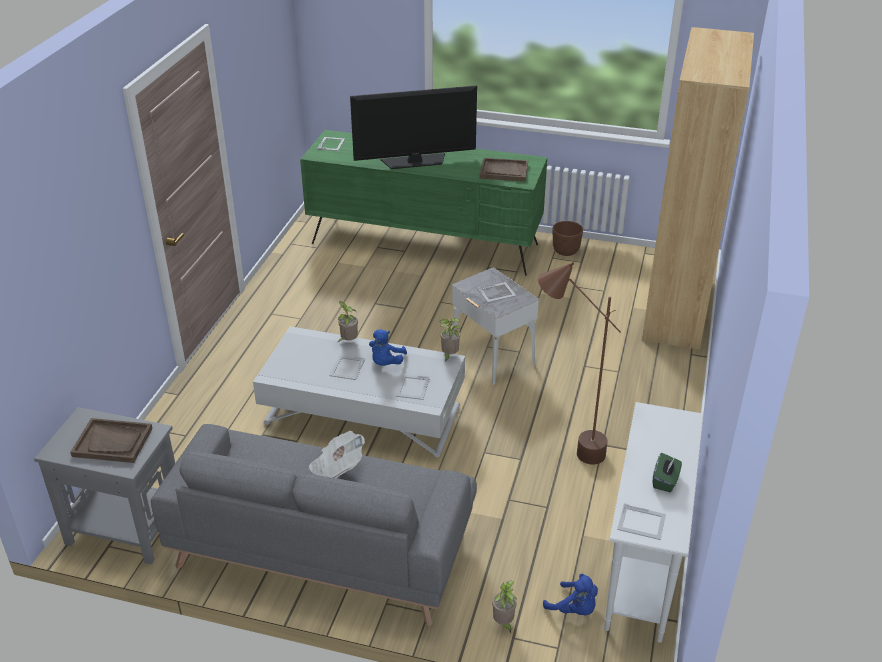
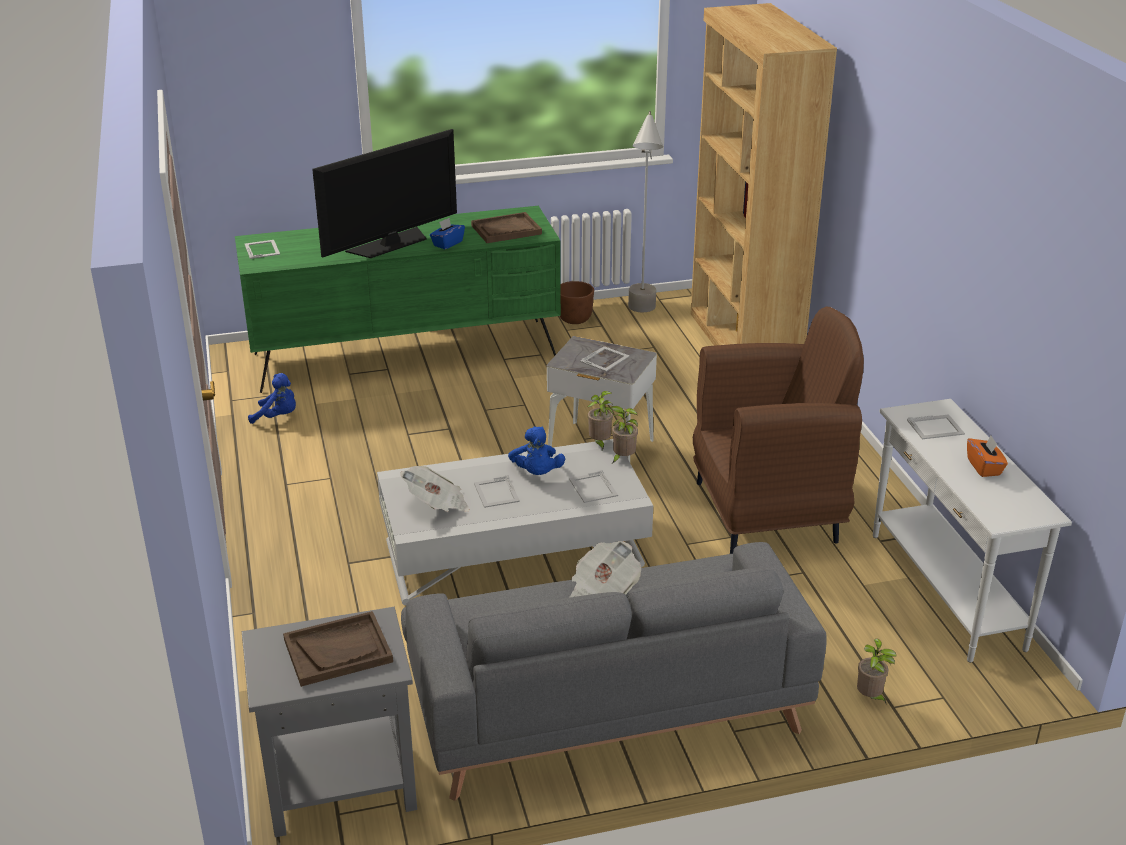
camera: 30 degrees left, 5 degrees down
potted plant [335,301,358,342] -> potted plant moved to [611,406,638,463]
brown floor lamp [538,263,621,465] -> brown armchair [693,307,864,554]
blue plush toy [543,574,598,615] -> blue plush toy moved to [248,373,296,424]
picture frame [617,503,666,540] -> picture frame moved to [907,414,965,439]
green tissue box [653,453,682,492] -> orange tissue box [967,436,1008,477]
none -> newspaper [400,466,470,512]
none -> blue tissue box [430,218,465,249]
none -> grey floor lamp [628,111,663,312]

